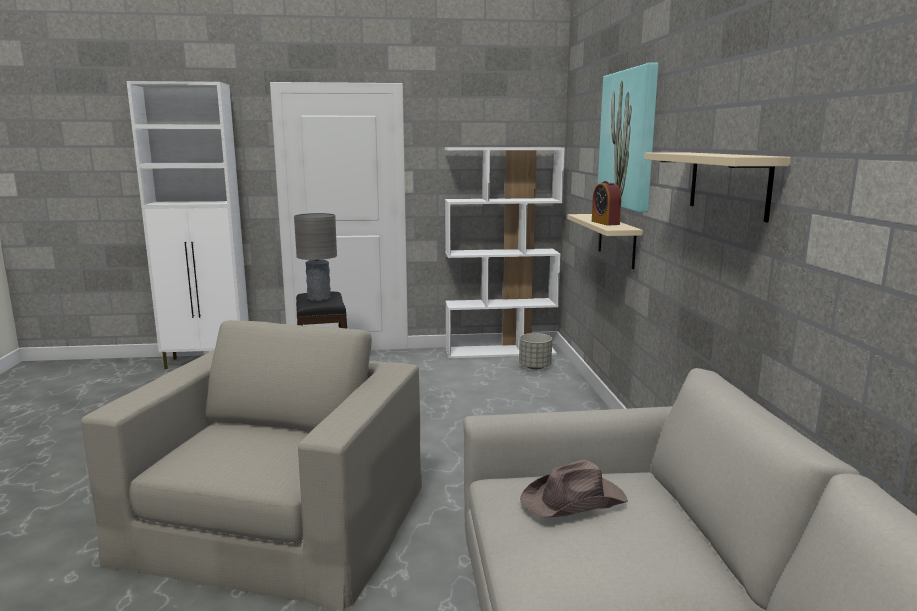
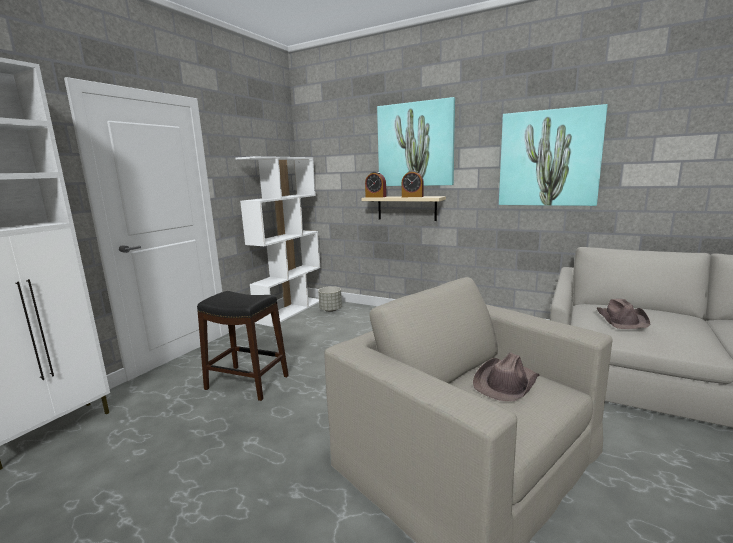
camera: 55 degrees left, 0 degrees up
grey table lamp [294,213,337,301] -> none
beige shelf [645,152,791,222] -> picture [499,104,608,206]
none -> alarm clock [365,172,386,197]
none -> brown hat [473,353,540,401]

